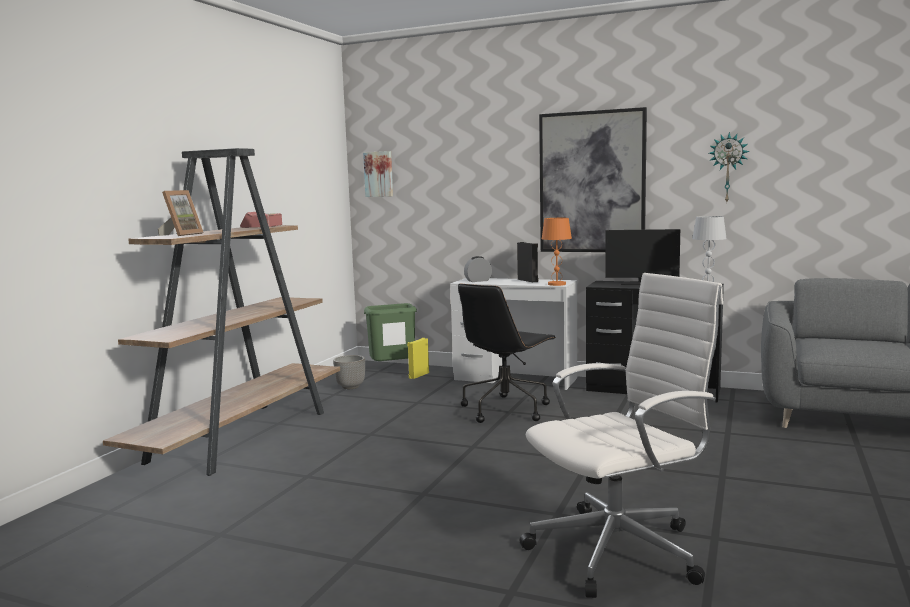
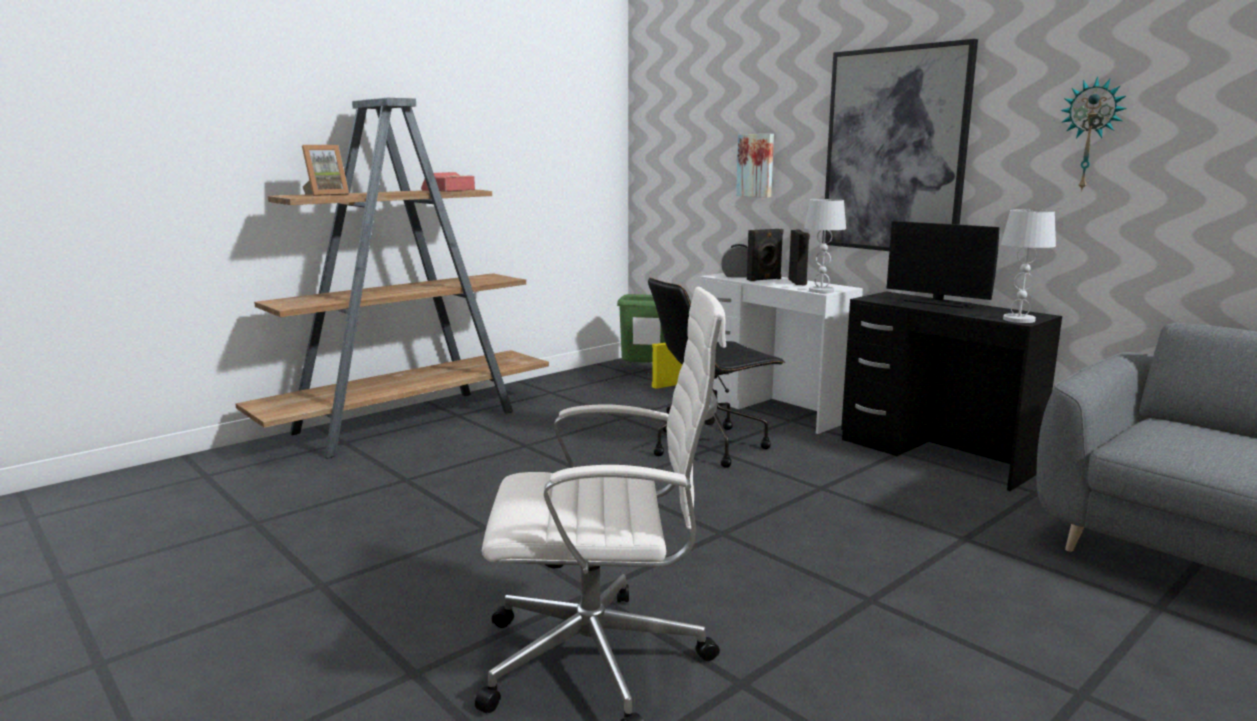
camera: 25 degrees right, 5 degrees up
planter [333,355,365,389] -> none
picture [363,151,393,197] -> picture moved to [736,134,774,198]
orange table lamp [542,218,572,286] -> white table lamp [804,199,846,293]
none -> black speaker [747,229,783,281]

